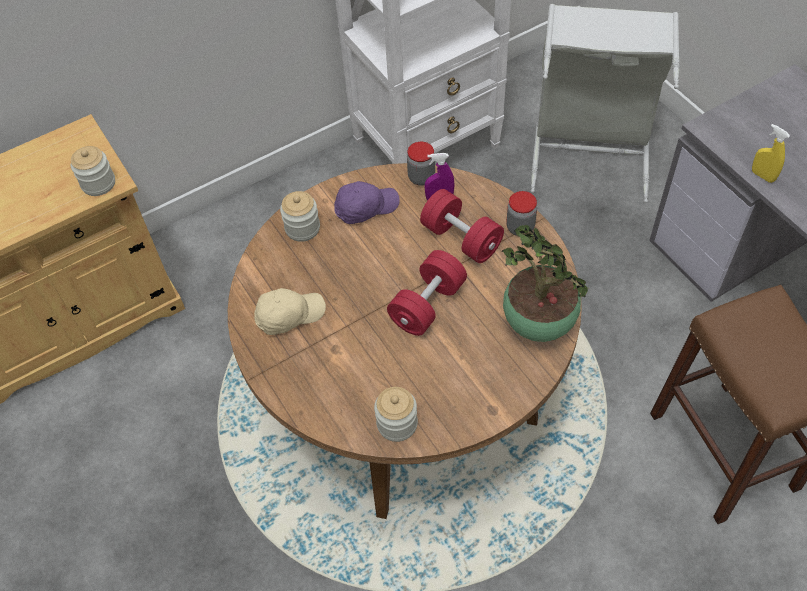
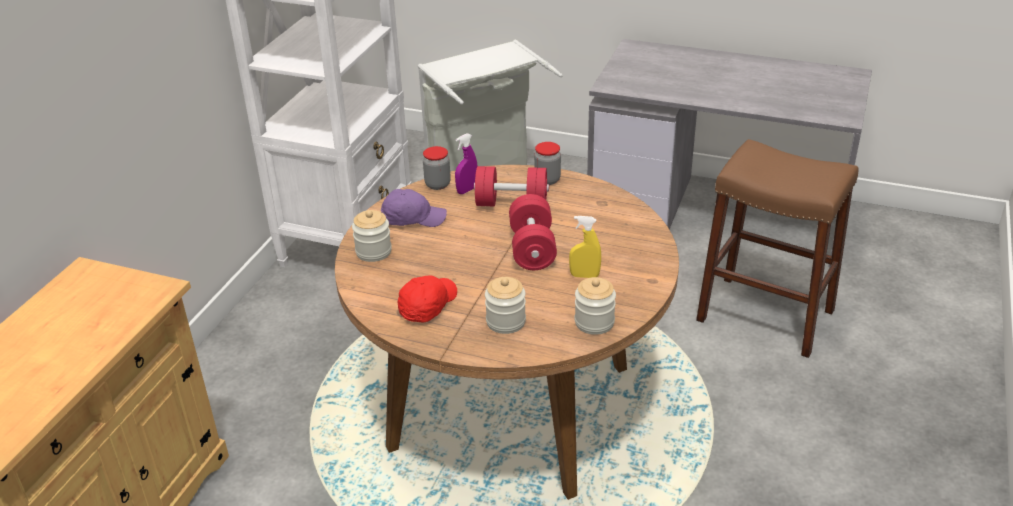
camera: 40 degrees left, 20 degrees down
jar [71,146,115,196] -> jar moved to [485,277,526,334]
beige cap [254,288,326,335] -> red cap [398,275,457,323]
purple cap [334,181,400,224] -> purple cap turned 60 degrees clockwise [381,189,447,227]
potted plant [501,225,588,342] -> none
yellow spray bottle [752,124,790,183] -> yellow spray bottle moved to [569,216,601,278]

